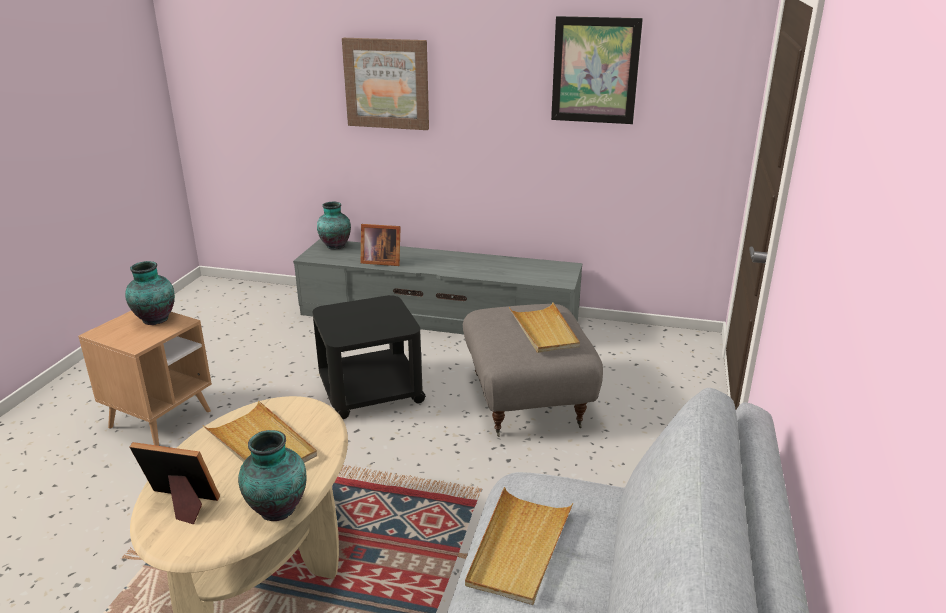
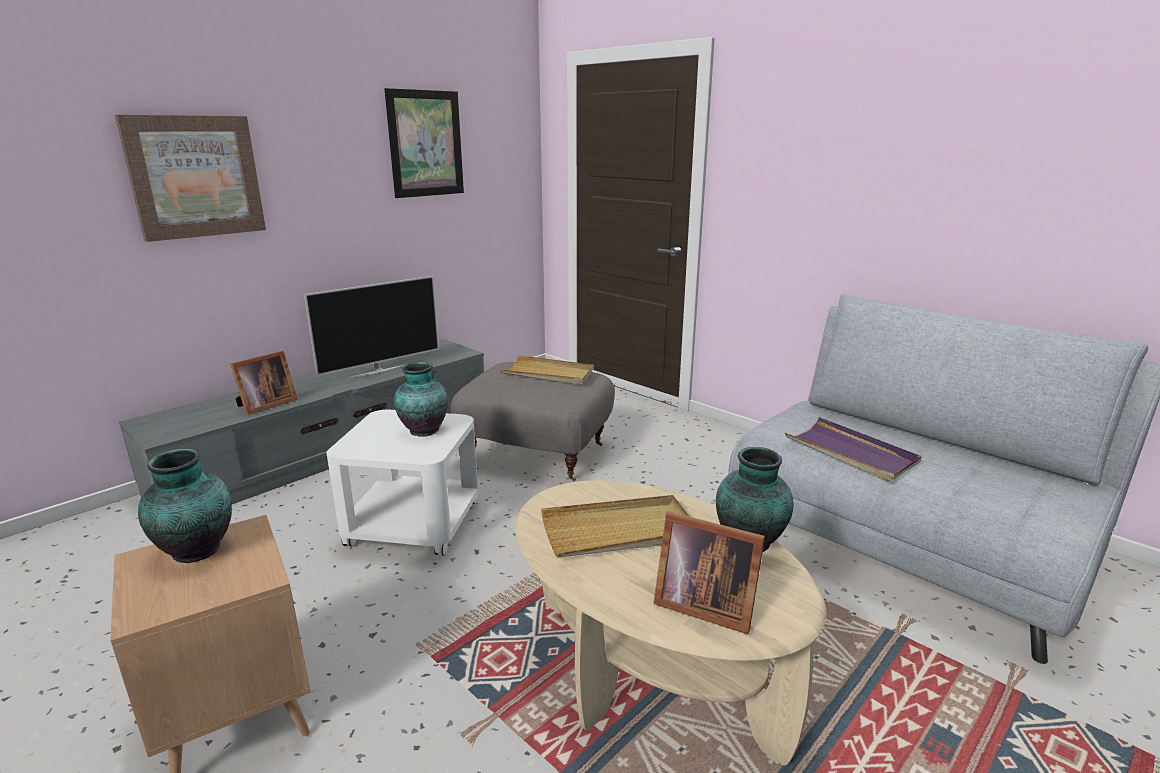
camera: 60 degrees left, 5 degrees down
picture frame [130,442,220,524] -> picture frame turned 105 degrees counterclockwise [653,511,765,634]
black side table [313,295,426,419] -> white side table [327,410,478,556]
vase [317,202,351,249] -> vase moved to [394,362,448,437]
beige tray [465,487,573,605] -> purple tray [785,417,922,482]
none -> television [304,276,439,378]

